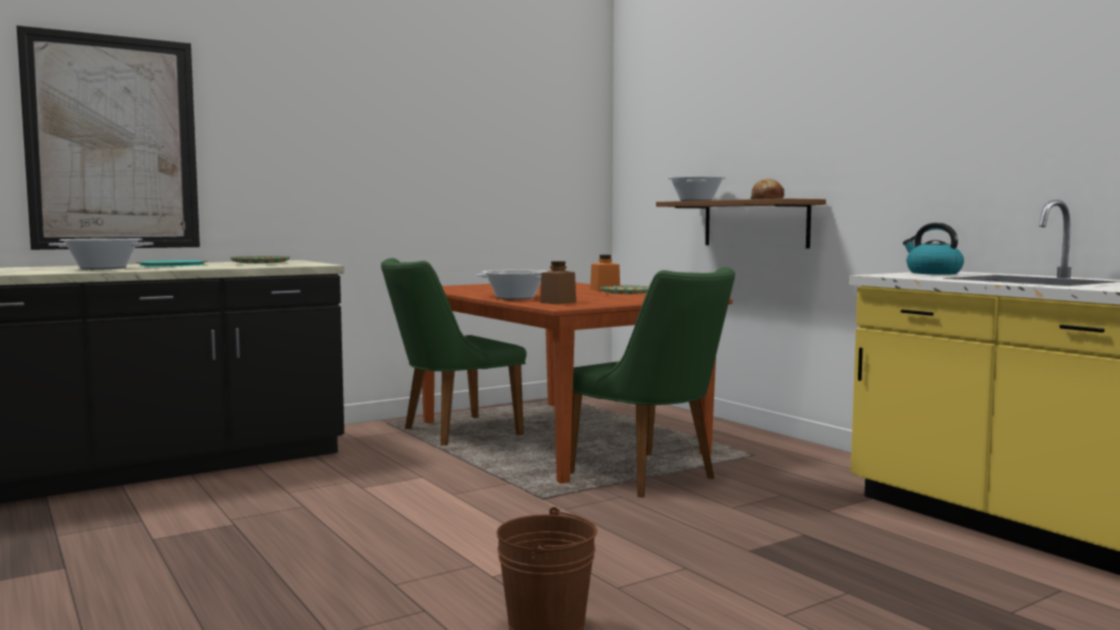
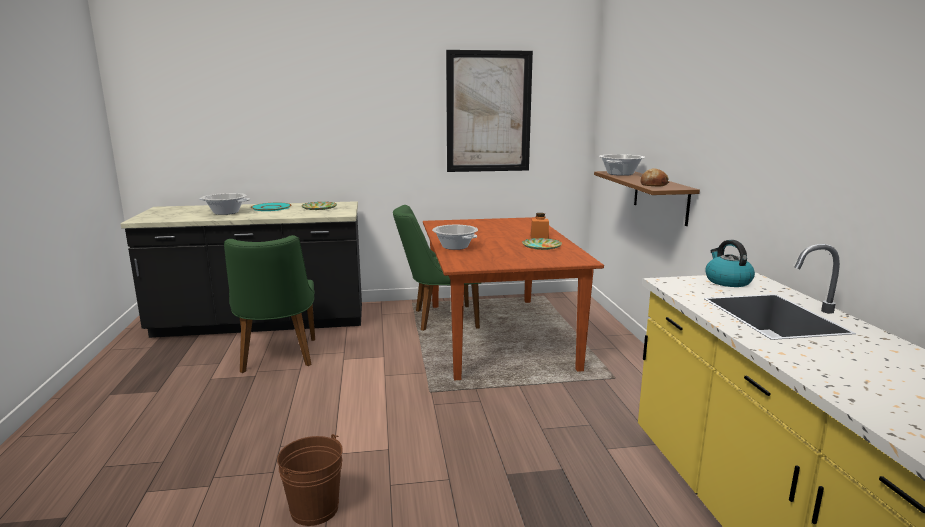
camera: 25 degrees right, 10 degrees up
picture [17,25,200,250] -> picture moved to [446,50,533,172]
brown jar [540,261,576,304] -> none
green chair [570,267,735,497] -> green chair moved to [224,235,315,373]

